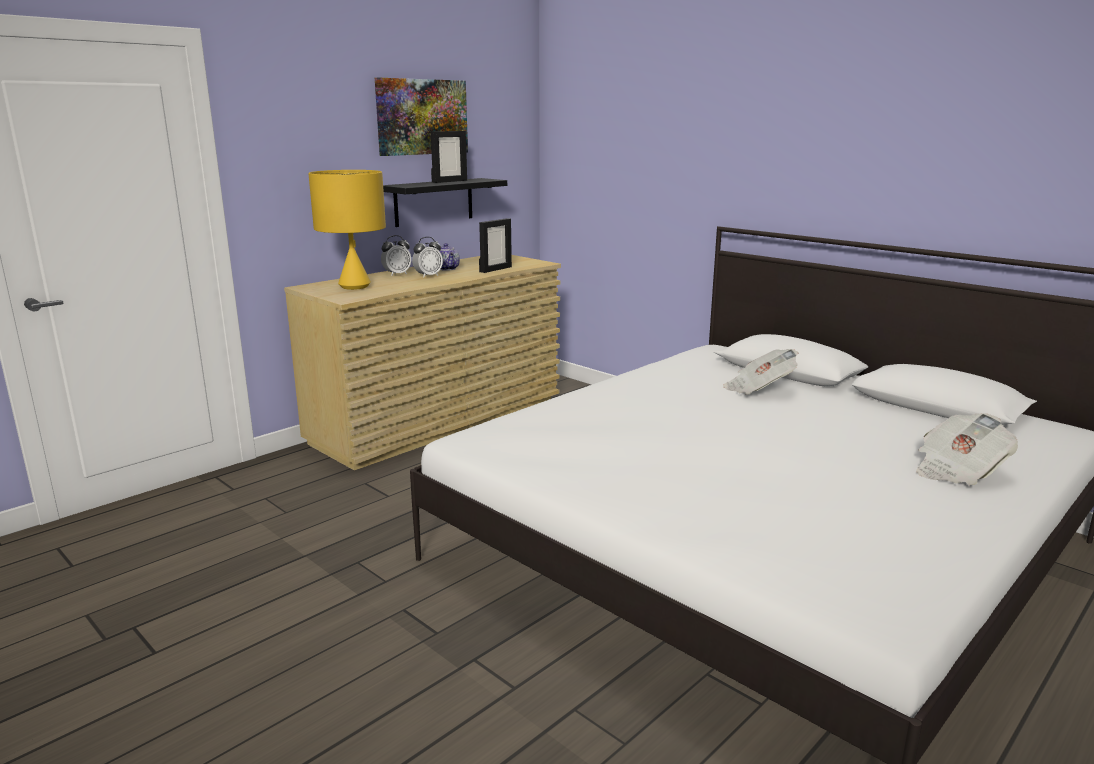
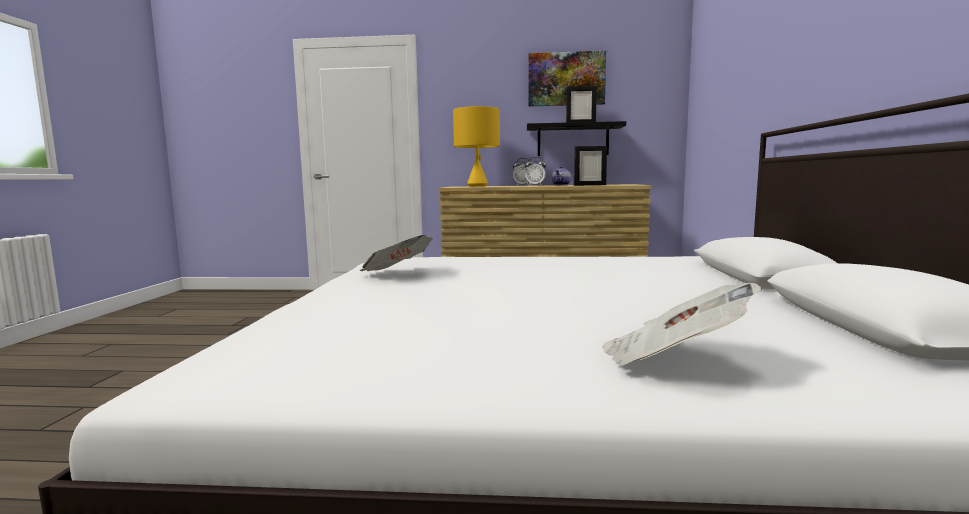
camera: 50 degrees right, 10 degrees down
newspaper [723,349,799,395] -> newspaper moved to [360,235,433,271]

